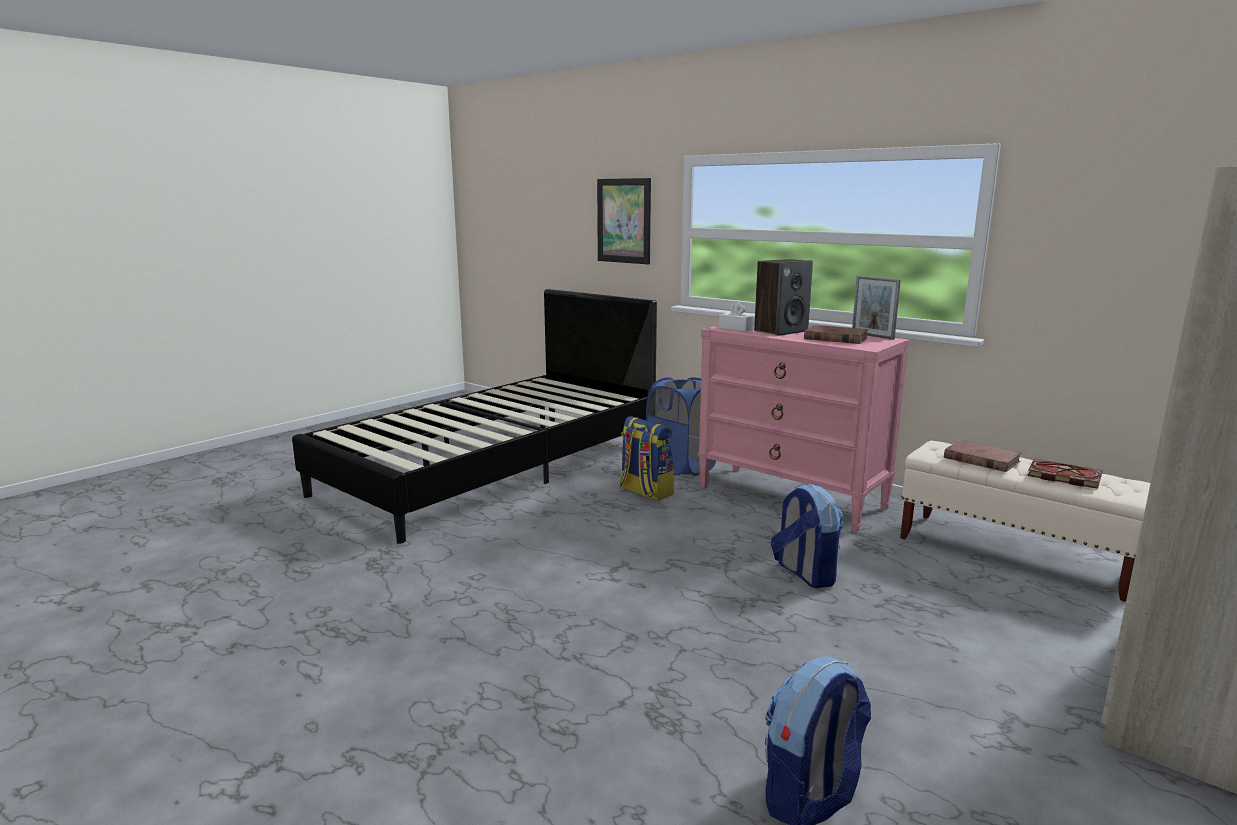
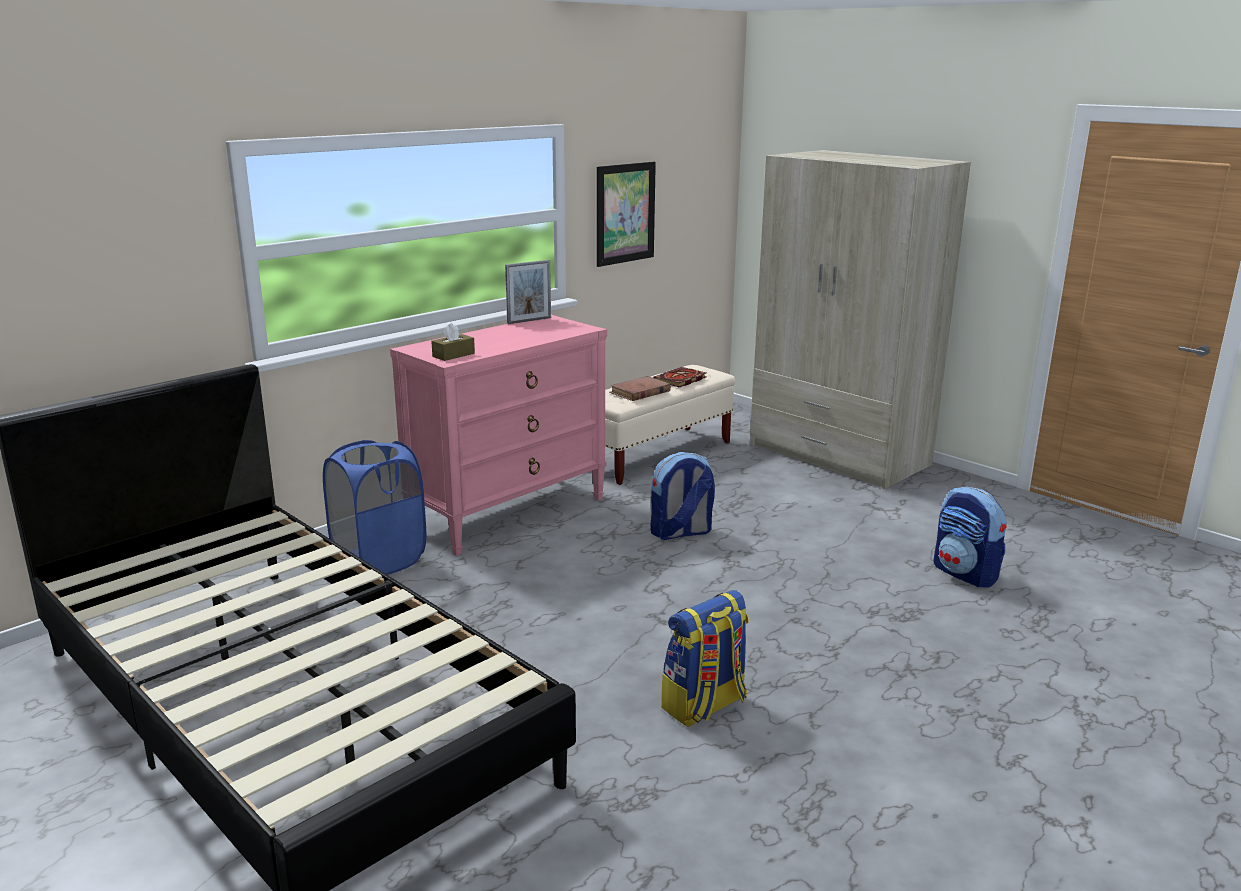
camera: 85 degrees left, 5 degrees up
picture [597,178,651,264] -> picture moved to [597,162,656,267]
backpack [620,416,674,501] -> backpack moved to [662,590,749,727]
white tissue box [719,301,755,331] -> brown tissue box [431,323,475,361]
speaker [754,259,813,336] -> none
brown book [804,325,868,344] -> none

